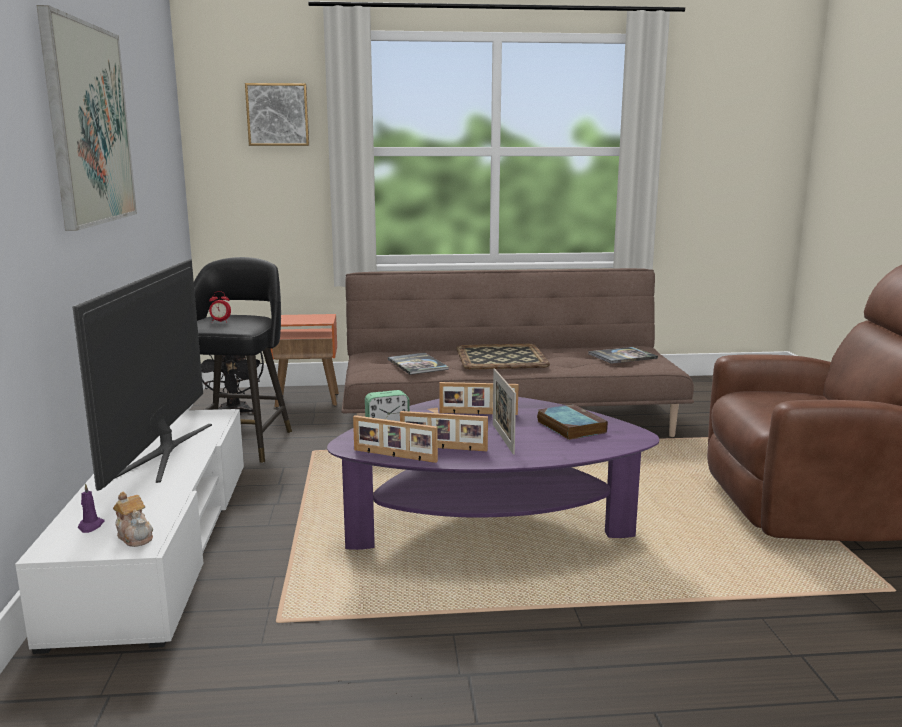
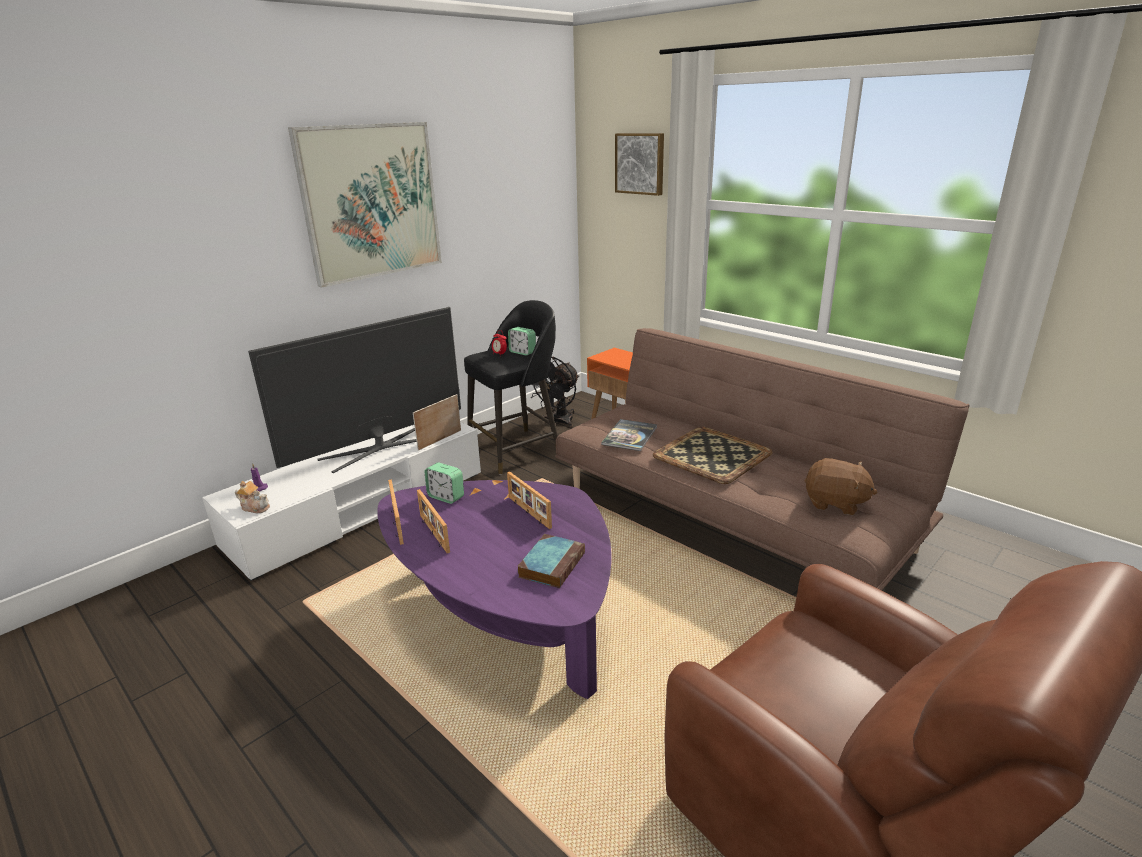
camera: 50 degrees right, 10 degrees up
teapot [113,492,153,547] -> teapot turned 75 degrees counterclockwise [235,481,270,513]
picture frame [493,368,516,455] -> picture frame moved to [413,394,461,451]
book [588,347,658,364] -> brown plush toy [804,458,878,515]
none -> alarm clock [508,327,536,356]

